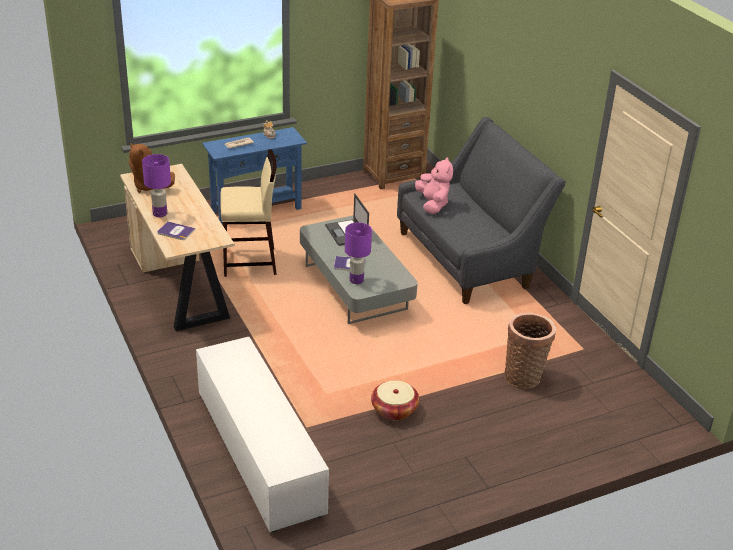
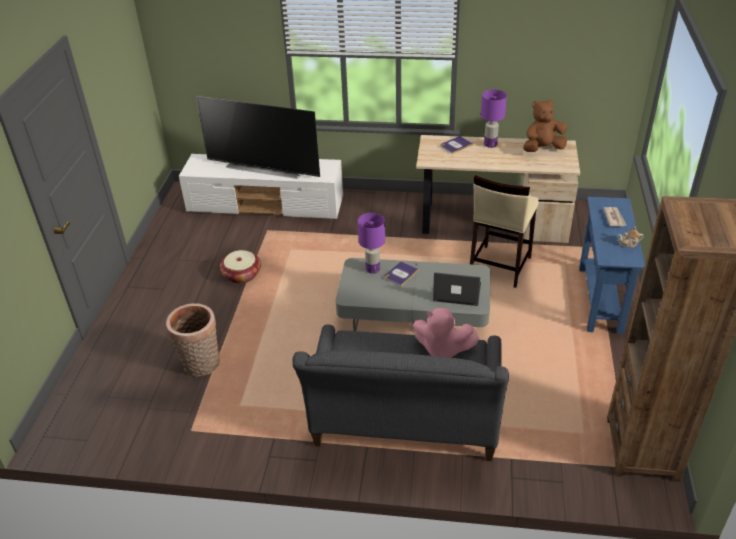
camera: 125 degrees right, 5 degrees up
none -> television [196,96,320,179]

